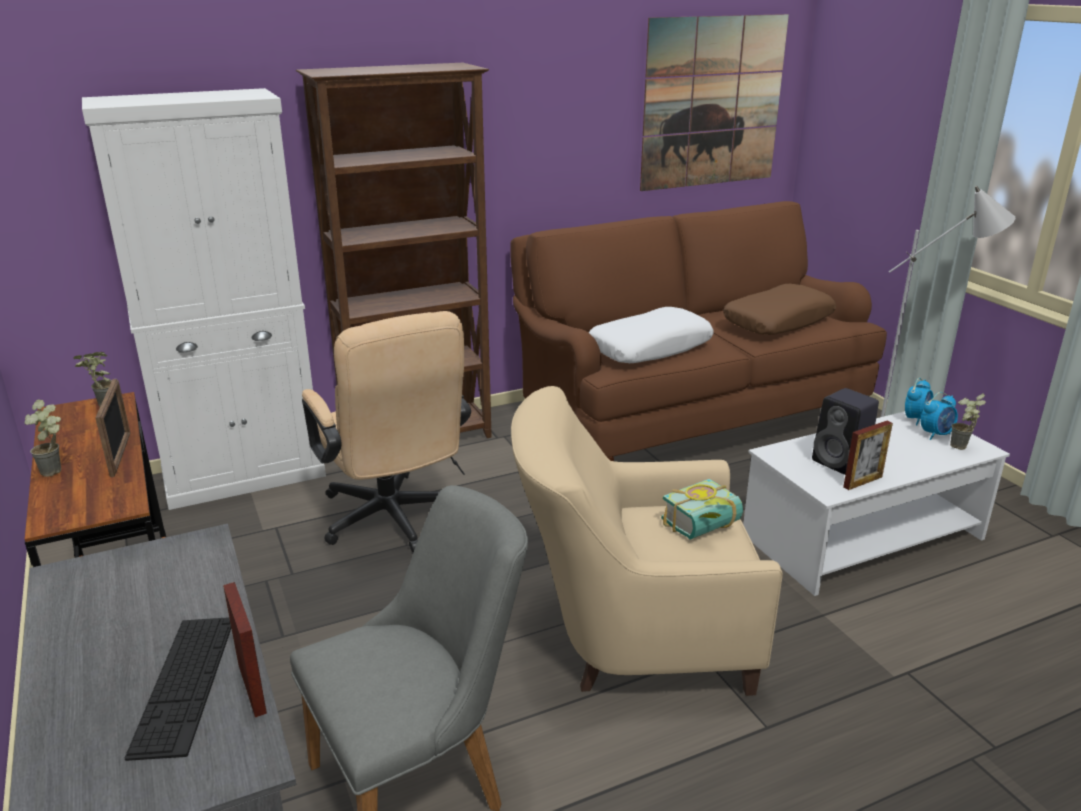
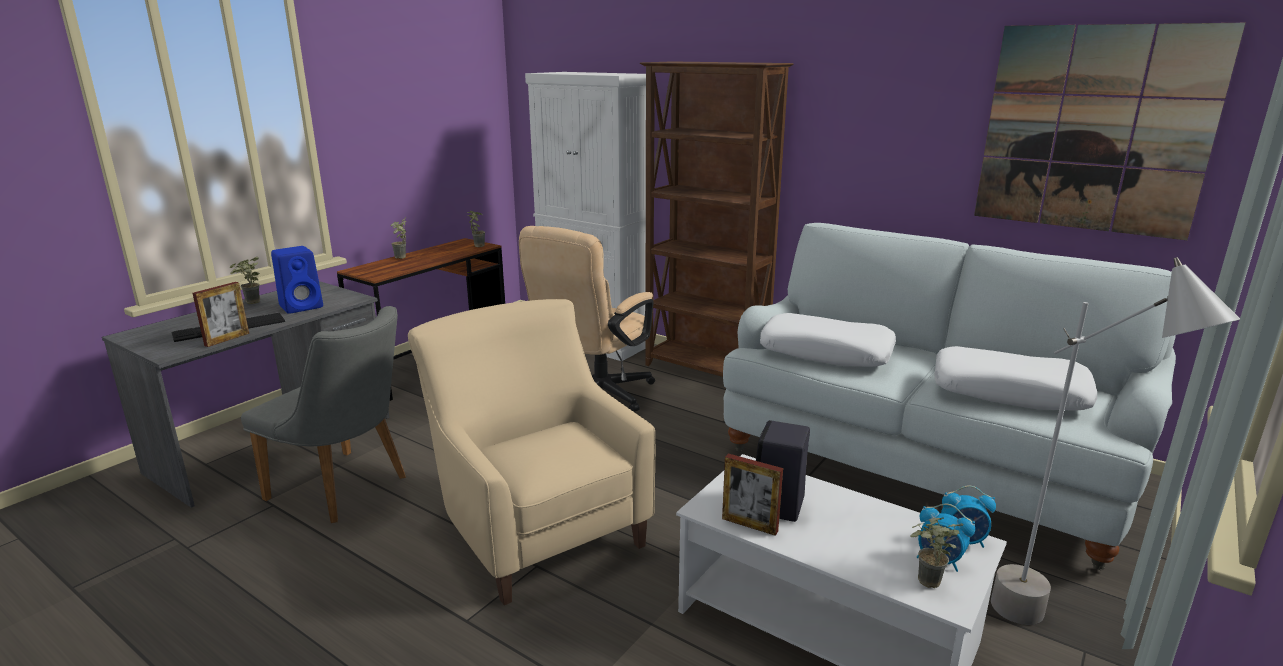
camera: 60 degrees right, 5 degrees down
picture frame [95,379,130,477] -> none
brown sofa [510,201,887,461] -> white sofa [723,223,1176,570]
book [661,479,743,539] -> none
brown pillow [723,284,836,335] -> white pillow [934,346,1097,411]
none -> potted plant [230,256,260,304]
none -> blue speaker [271,246,323,314]

